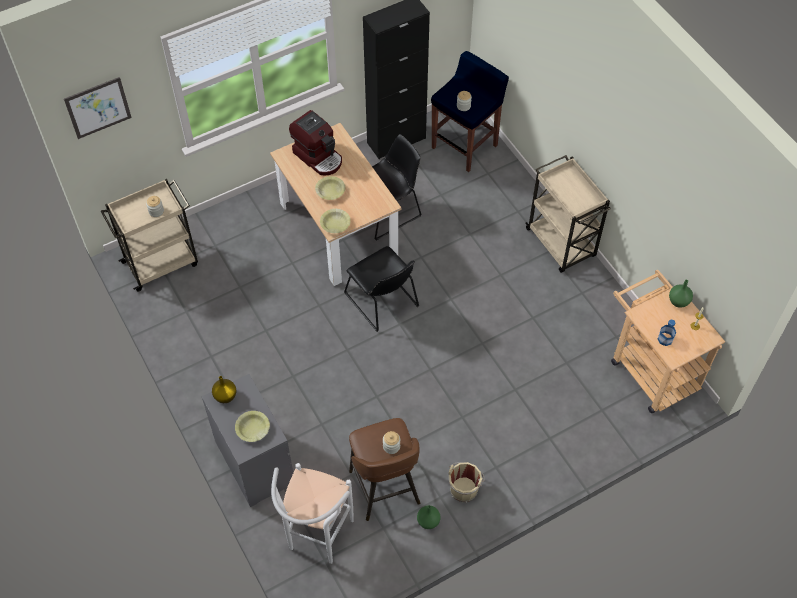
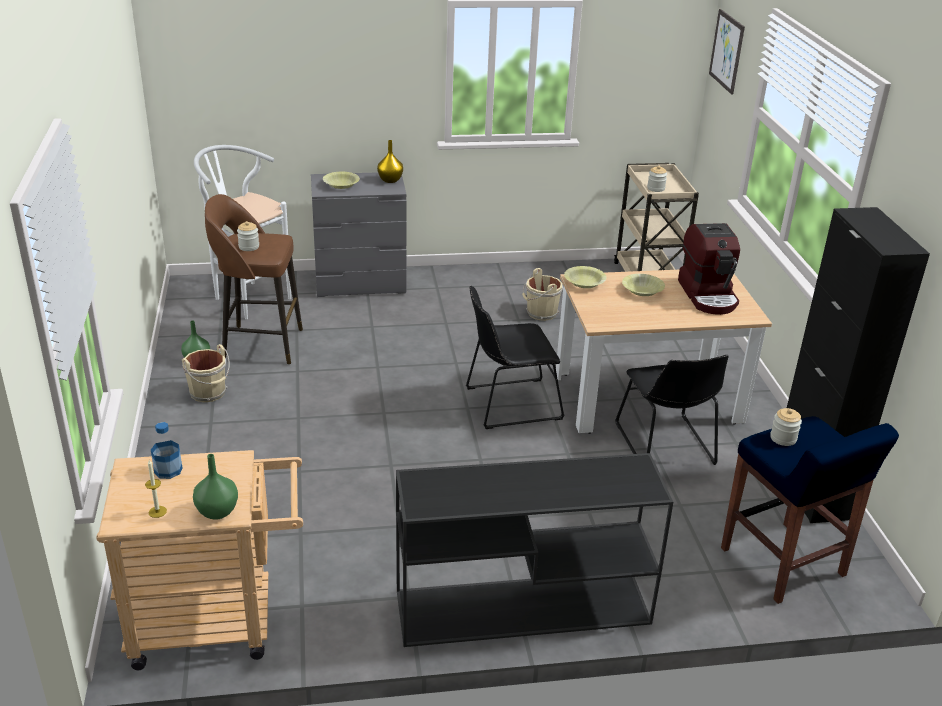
camera: 110 degrees right, 25 degrees down
coffee machine [289,110,342,176] -> coffee machine turned 75 degrees counterclockwise [678,223,740,315]
beige cart [525,155,611,273] -> black console table [396,453,673,647]
none -> beige bucket [522,268,563,321]

